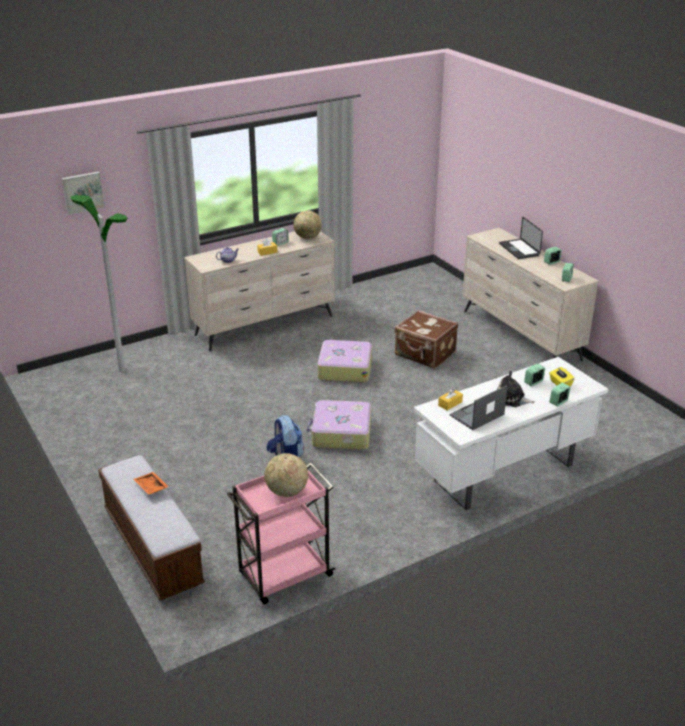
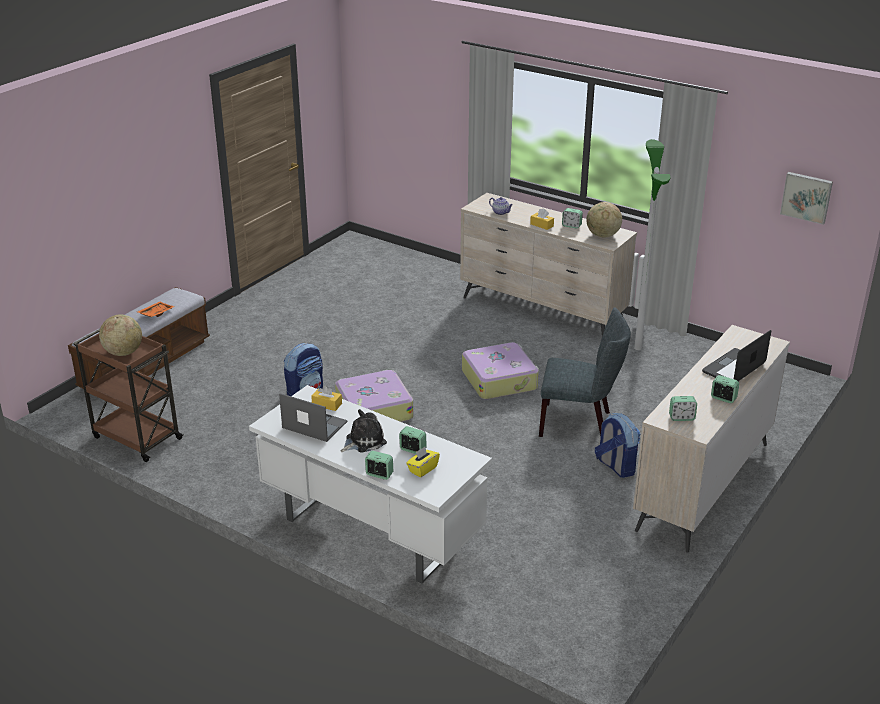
camera: 65 degrees right, 0 degrees up
picture [62,172,105,215] -> picture moved to [780,172,833,225]
floor lamp [70,195,127,372] -> floor lamp moved to [634,139,670,350]
pink cart [227,463,335,604] -> brown cart [74,329,183,462]
brown suitcase [394,310,458,369] -> grey chair [539,307,631,437]
plush toy [497,371,535,407] -> plush toy turned 60 degrees clockwise [340,409,387,452]
none -> backpack [595,413,640,478]

